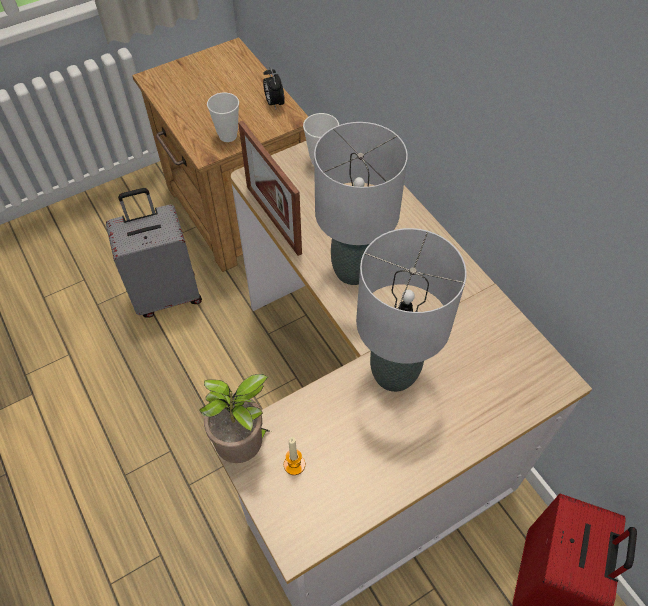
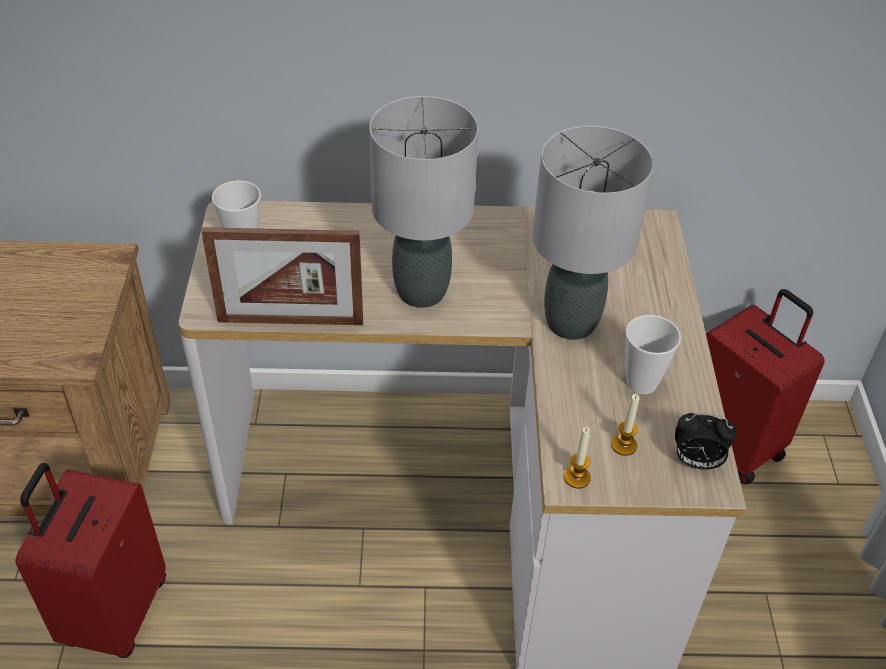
camera: 60 degrees left, 10 degrees down
grey suitcase [106,188,202,318] -> red suitcase [16,463,166,658]
potted plant [199,374,271,463] -> candle [564,427,591,489]
cup [207,92,239,142] -> cup moved to [625,315,681,394]
alarm clock [263,67,285,109] -> alarm clock moved to [675,413,737,470]

